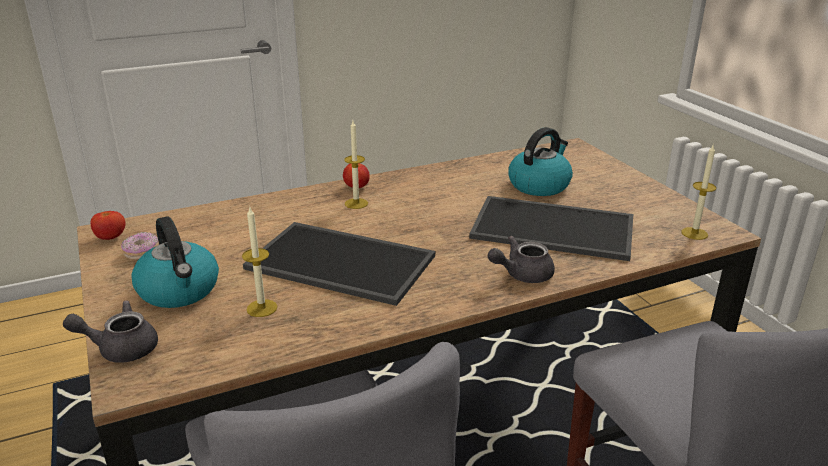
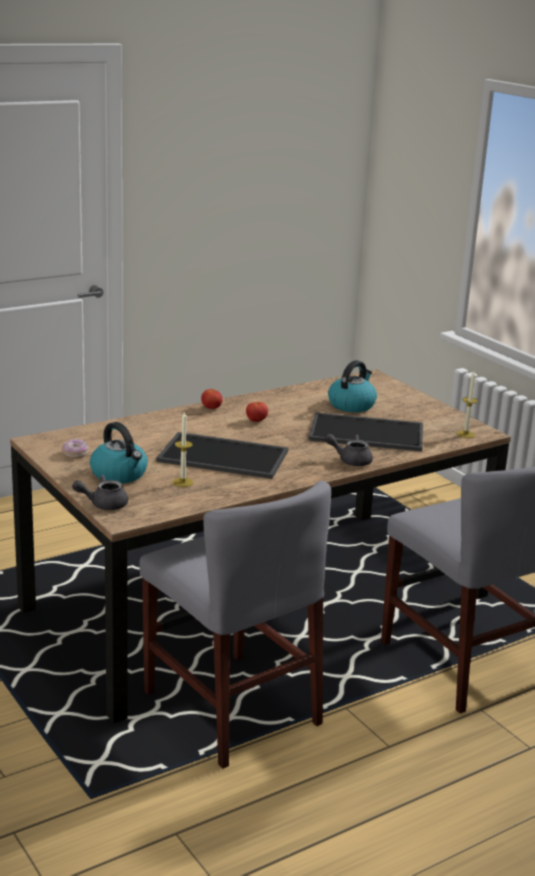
camera: 10 degrees left, 5 degrees down
tomato [91,211,125,240] -> tomato moved to [246,402,268,422]
candle [344,121,368,209] -> none
grey teapot [488,236,555,283] -> grey teapot turned 45 degrees clockwise [325,434,373,466]

